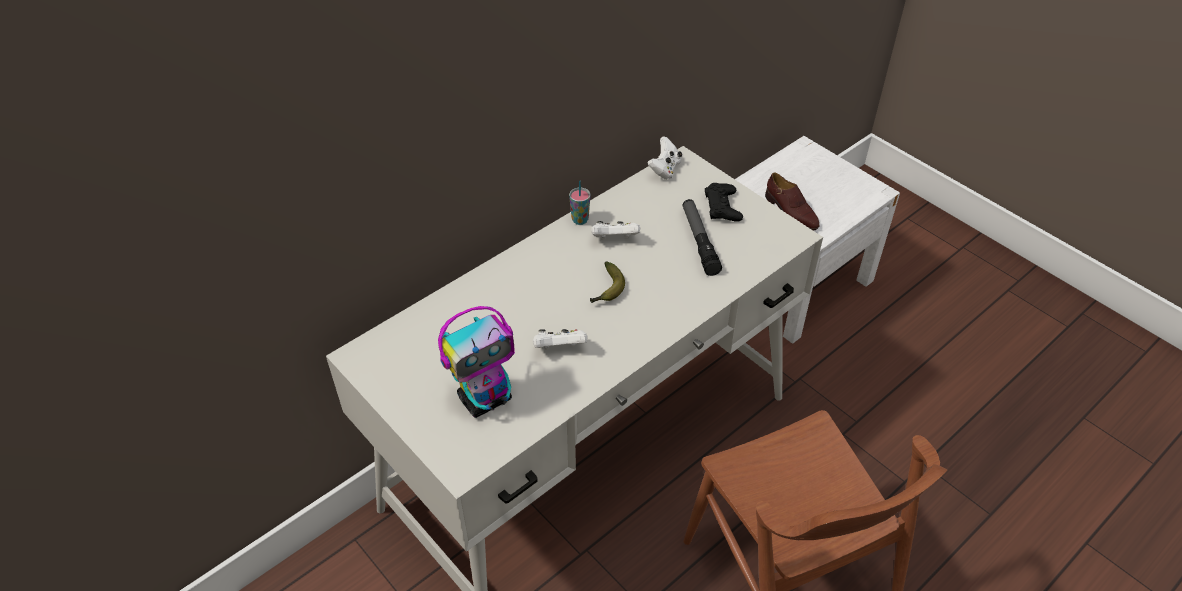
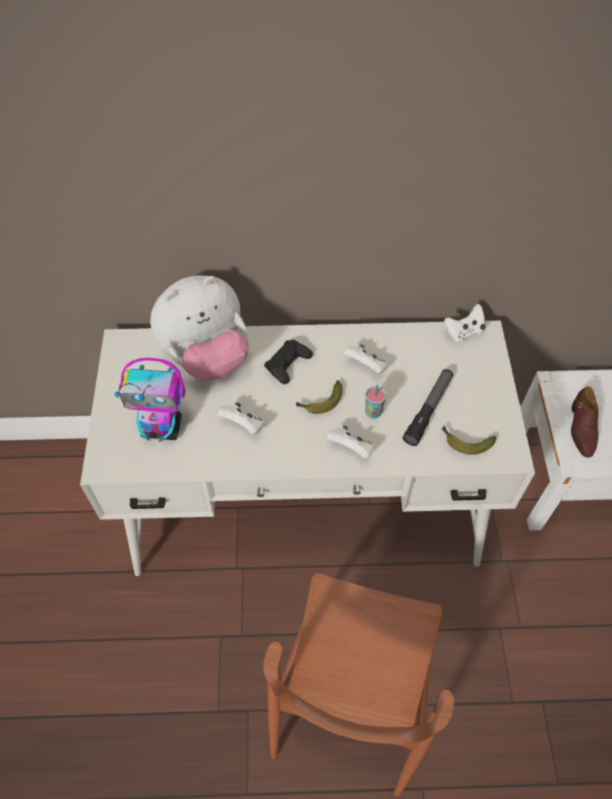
camera: 40 degrees right, 10 degrees up
cup [569,181,590,225] -> cup moved to [365,384,386,419]
black game controller [705,183,743,222] -> black game controller moved to [264,340,313,384]
none -> plush toy [150,275,249,380]
none -> white game controller [326,425,373,459]
none -> banana [441,426,496,454]

